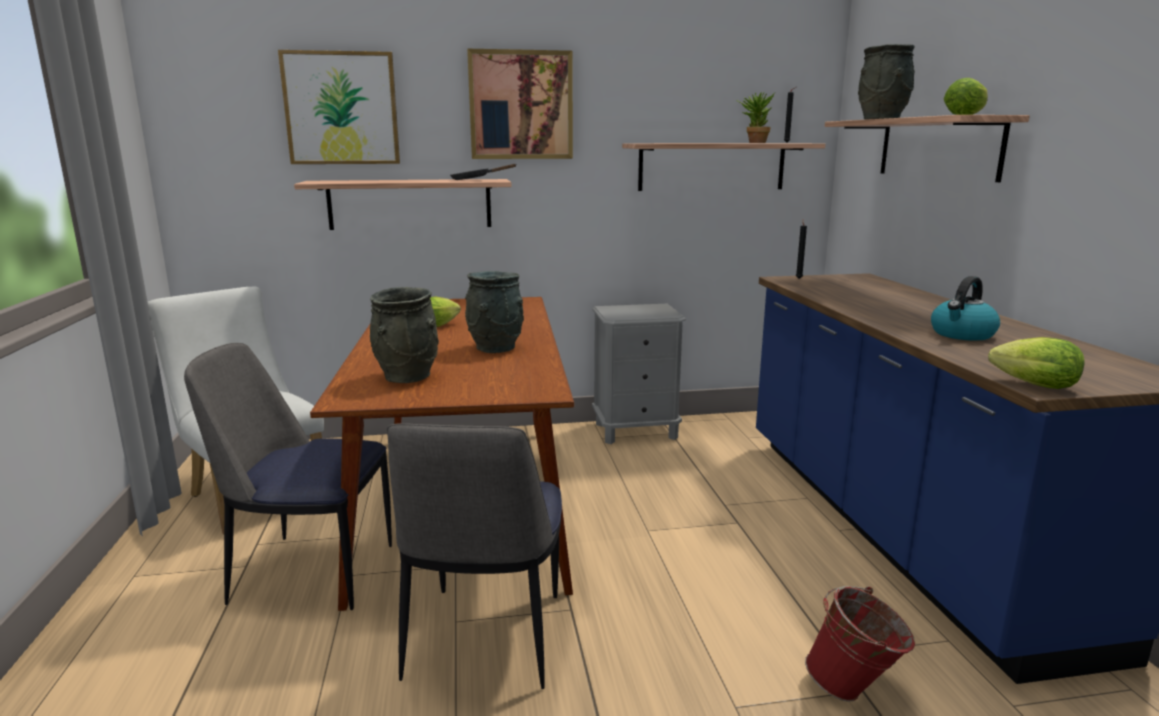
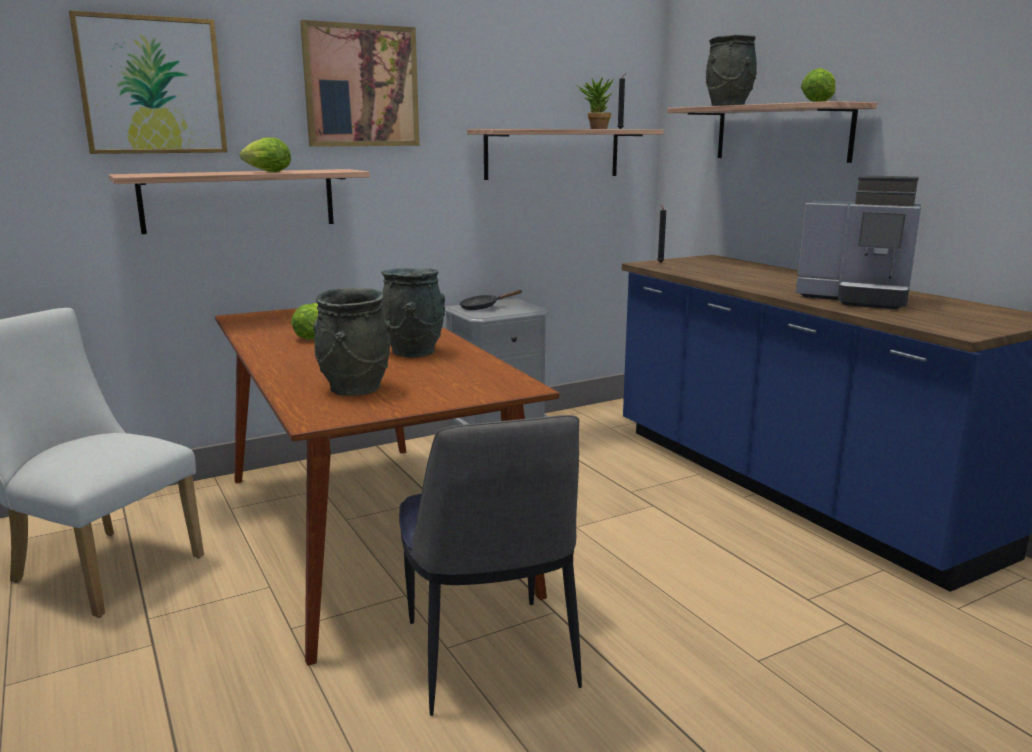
camera: 20 degrees left, 0 degrees up
chair [184,343,392,610] -> none
black frying pan [450,164,517,180] -> black frying pan moved to [459,290,523,310]
red bucket [805,586,915,702] -> none
kettle [931,276,1000,341] -> coffee machine [796,175,921,310]
lettuce [988,337,1084,389] -> lettuce moved to [240,137,291,172]

